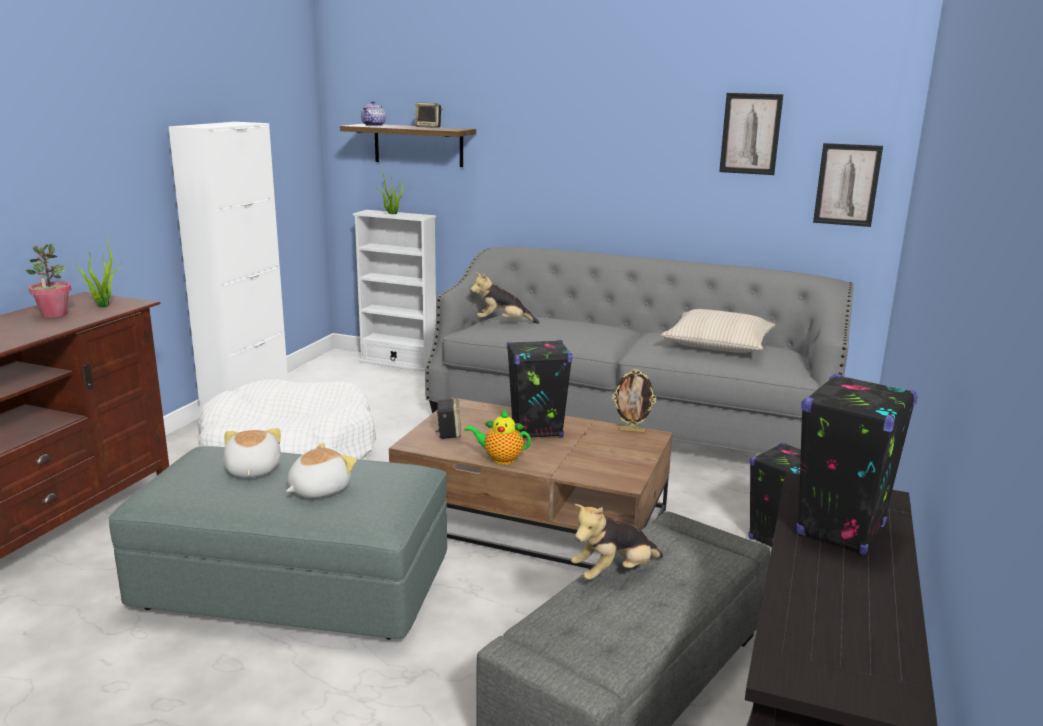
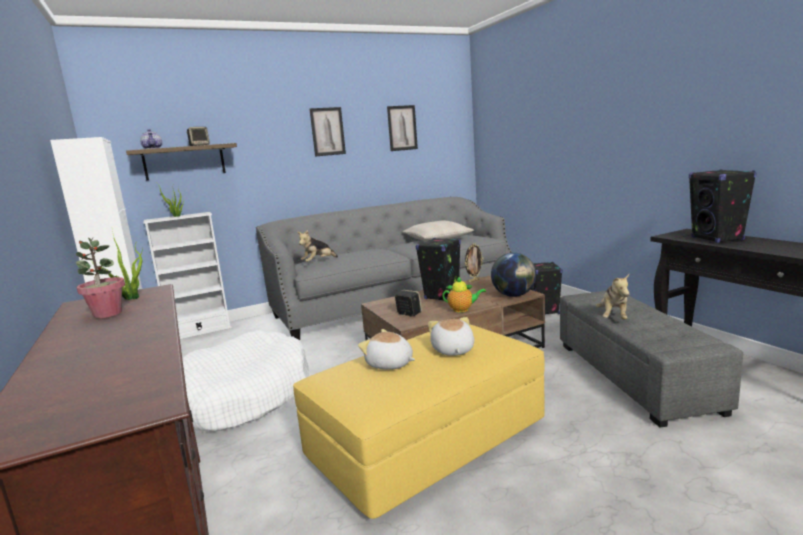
camera: 45 degrees left, 5 degrees down
grey ottoman [109,446,447,640] -> yellow ottoman [293,325,545,519]
teapot [465,409,531,465] -> teapot turned 135 degrees counterclockwise [442,276,486,313]
picture [813,143,883,227] -> picture moved to [310,107,346,156]
none -> globe [491,253,536,297]

